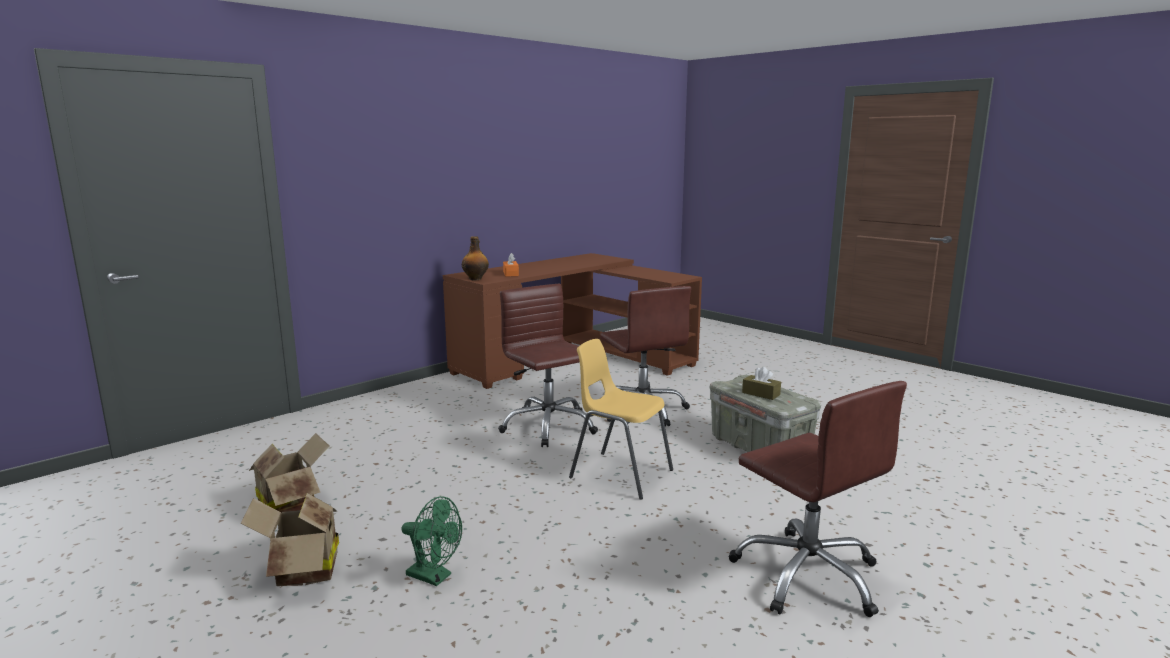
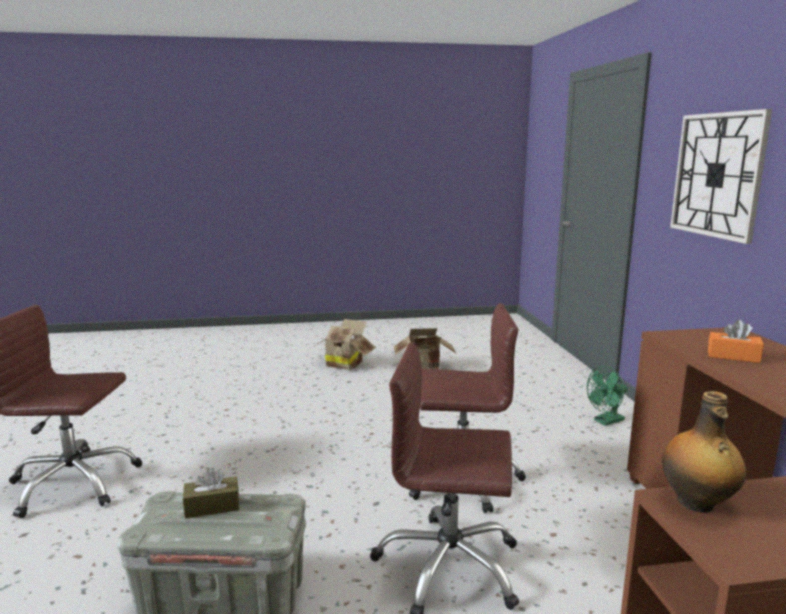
camera: 125 degrees right, 0 degrees up
green fan [401,496,462,586] -> green fan moved to [587,366,628,426]
bottle [462,236,489,280] -> bottle moved to [662,391,746,513]
yellow chair [569,339,673,500] -> none
none -> wall clock [670,109,772,244]

